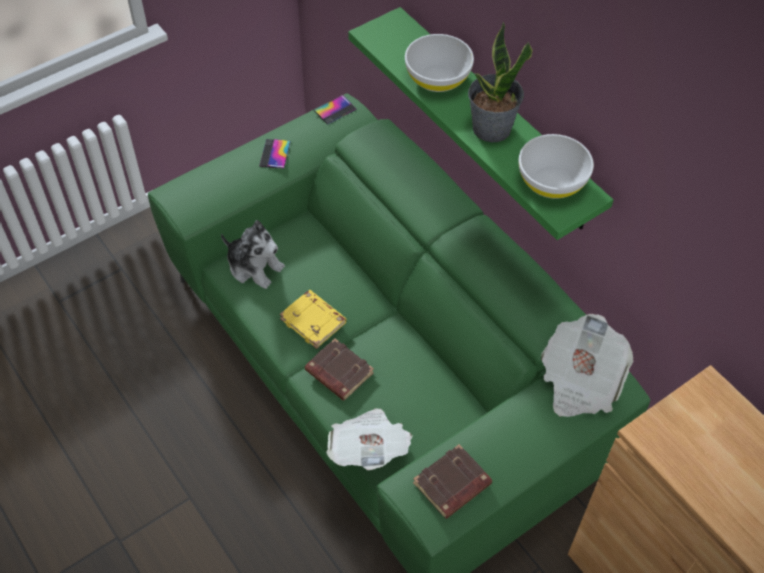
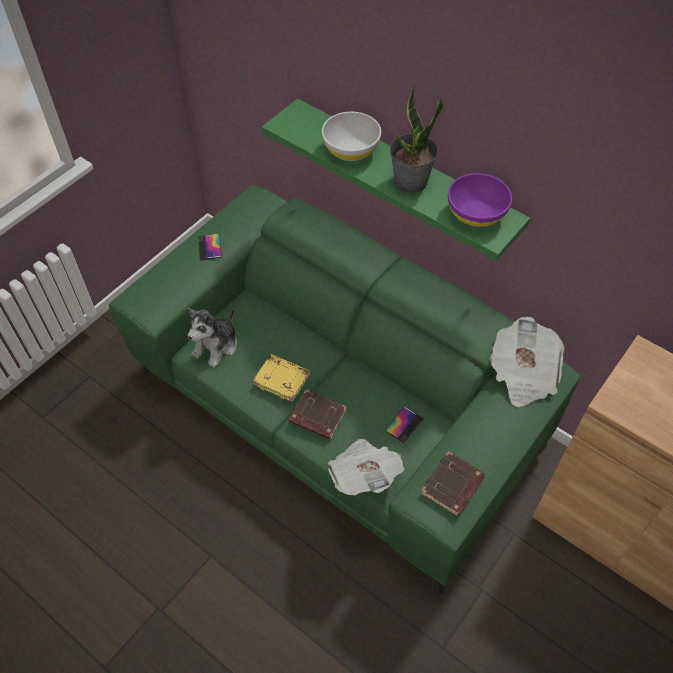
camera: 15 degrees left, 0 degrees up
plush toy [221,220,285,289] -> plush toy turned 105 degrees clockwise [187,308,237,368]
phone [314,95,357,125] -> phone moved to [385,406,424,443]
white bowl [519,134,594,199] -> purple bowl [448,173,512,227]

